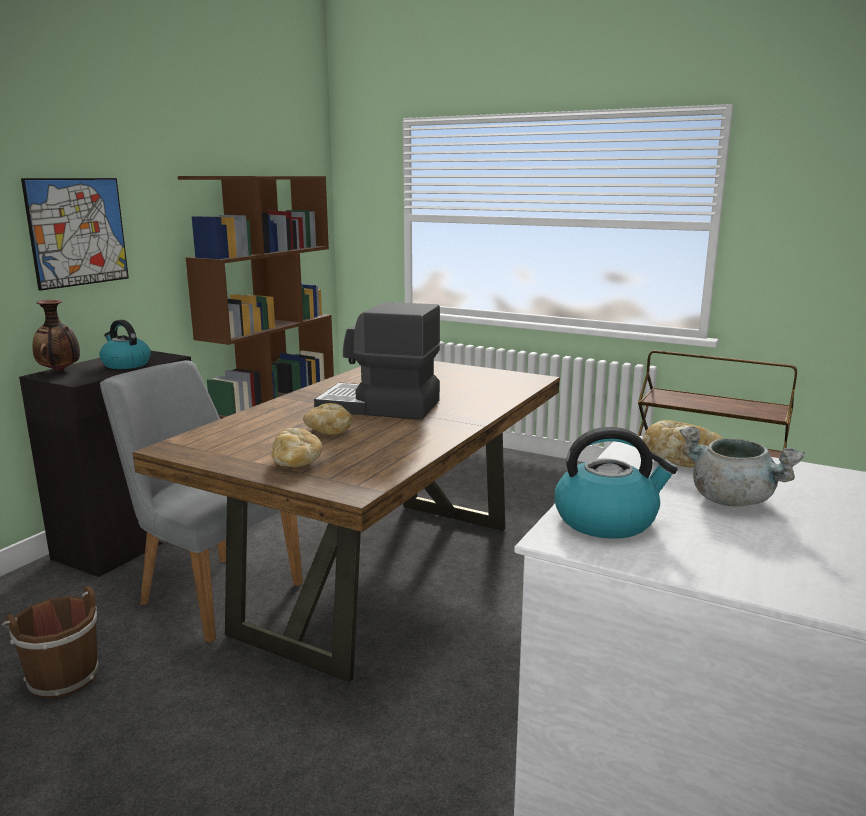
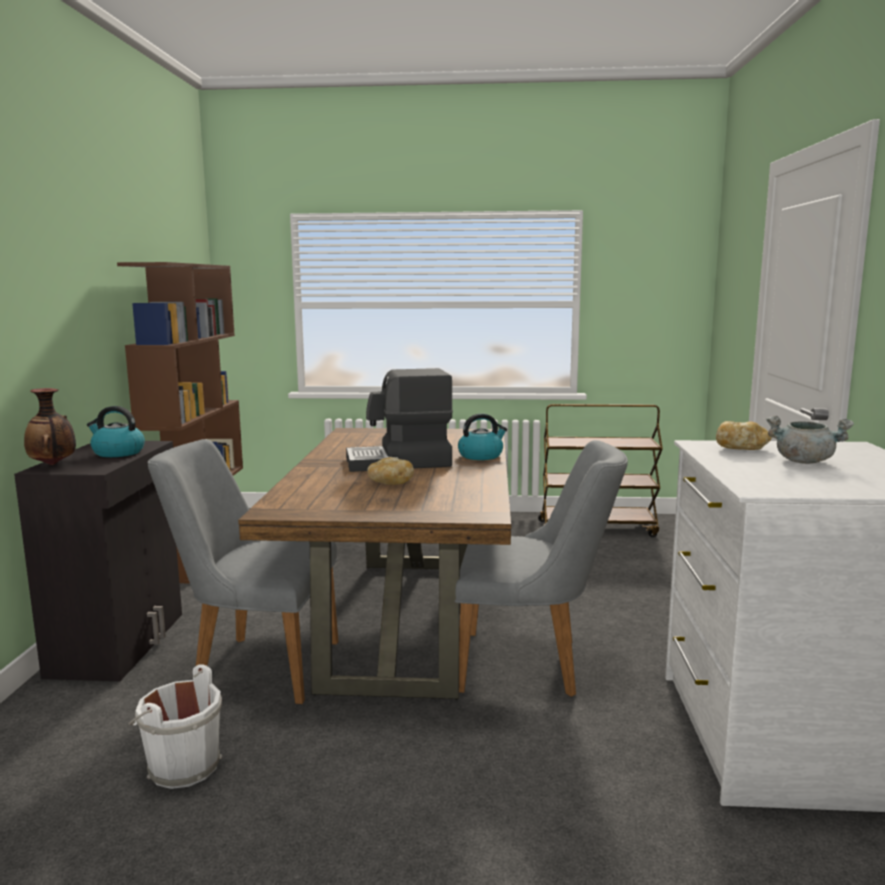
camera: 25 degrees left, 5 degrees down
brown bucket [2,586,99,699] -> white bucket [128,664,222,789]
picture [21,178,129,291] -> none
bread [272,428,323,467] -> none
kettle [554,427,678,539] -> kettle moved to [458,413,507,460]
none -> grey chair [455,440,628,697]

